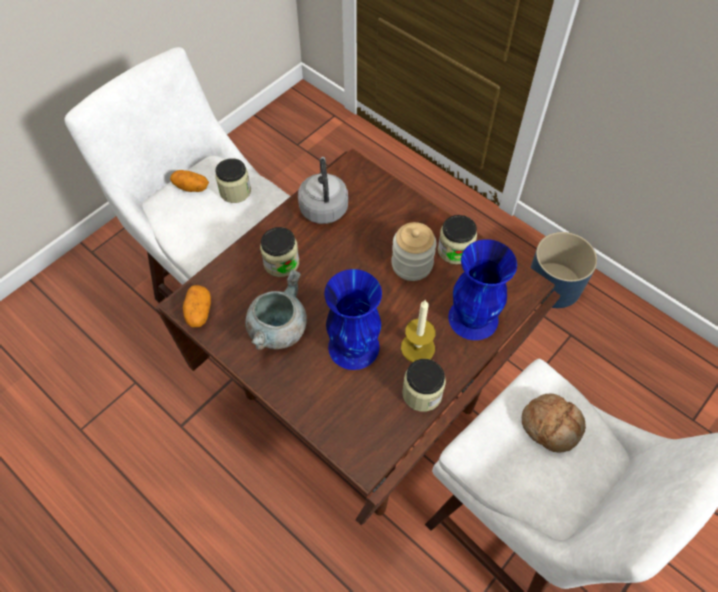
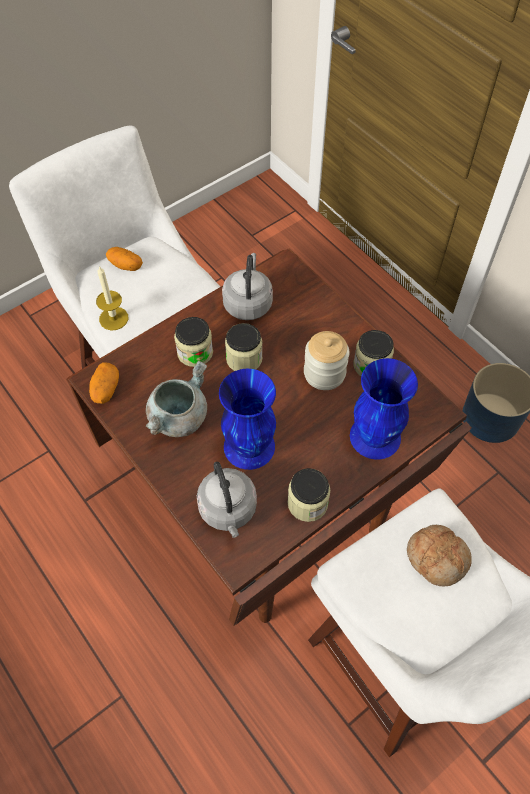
camera: 10 degrees right, 0 degrees up
jar [215,158,251,203] -> jar moved to [225,323,263,371]
candle [401,299,436,362] -> candle moved to [96,266,129,331]
none -> grey kettle [197,462,257,538]

